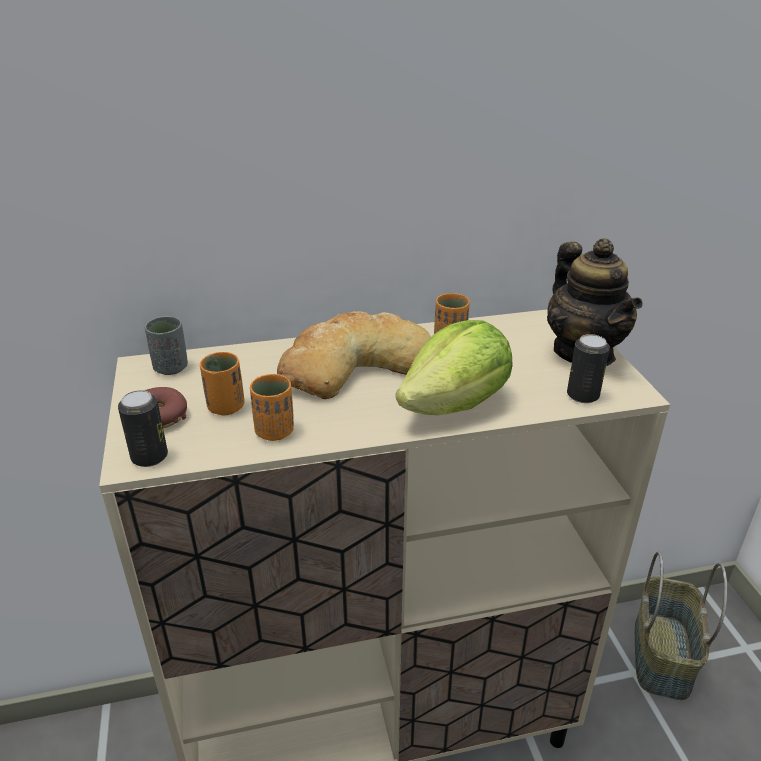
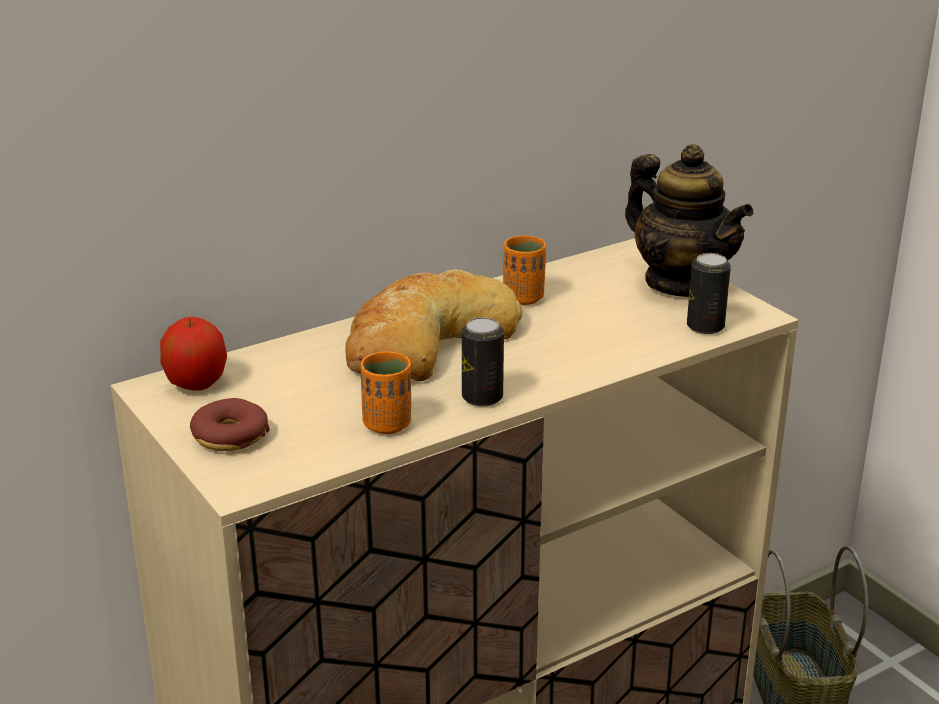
camera: 20 degrees left, 5 degrees down
can [118,390,168,467] -> can moved to [462,317,504,407]
grey cup [145,316,188,375] -> apple [160,317,227,390]
orange cup [200,352,245,415] -> none
lettuce [396,320,513,415] -> none

